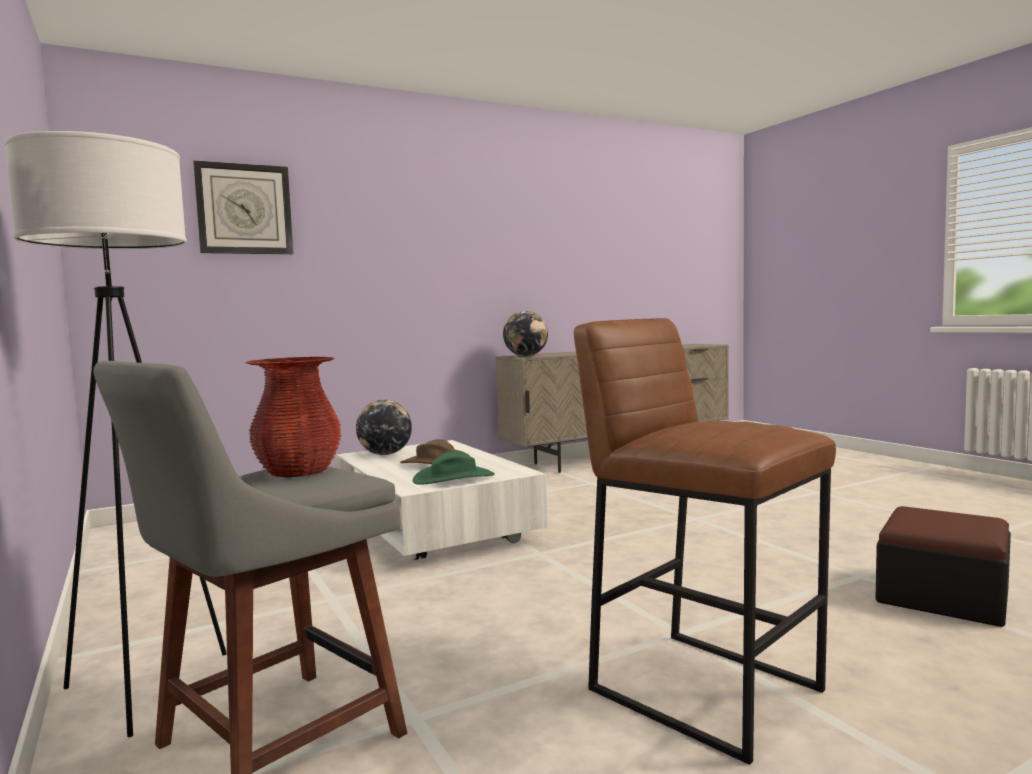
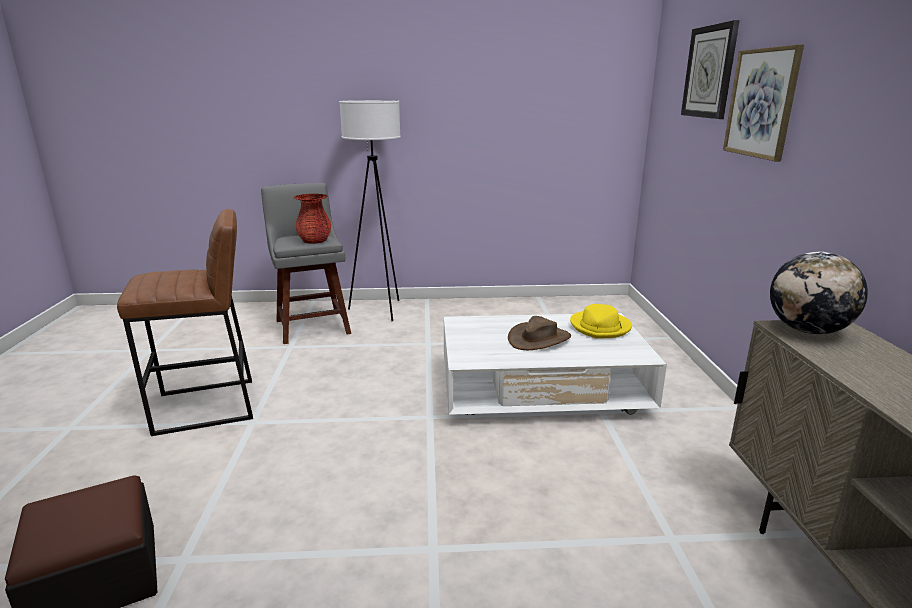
camera: 115 degrees right, 15 degrees up
globe [356,400,412,455] -> yellow hat [570,304,632,338]
green hat [413,451,495,485] -> none
none -> picture [723,44,804,162]

